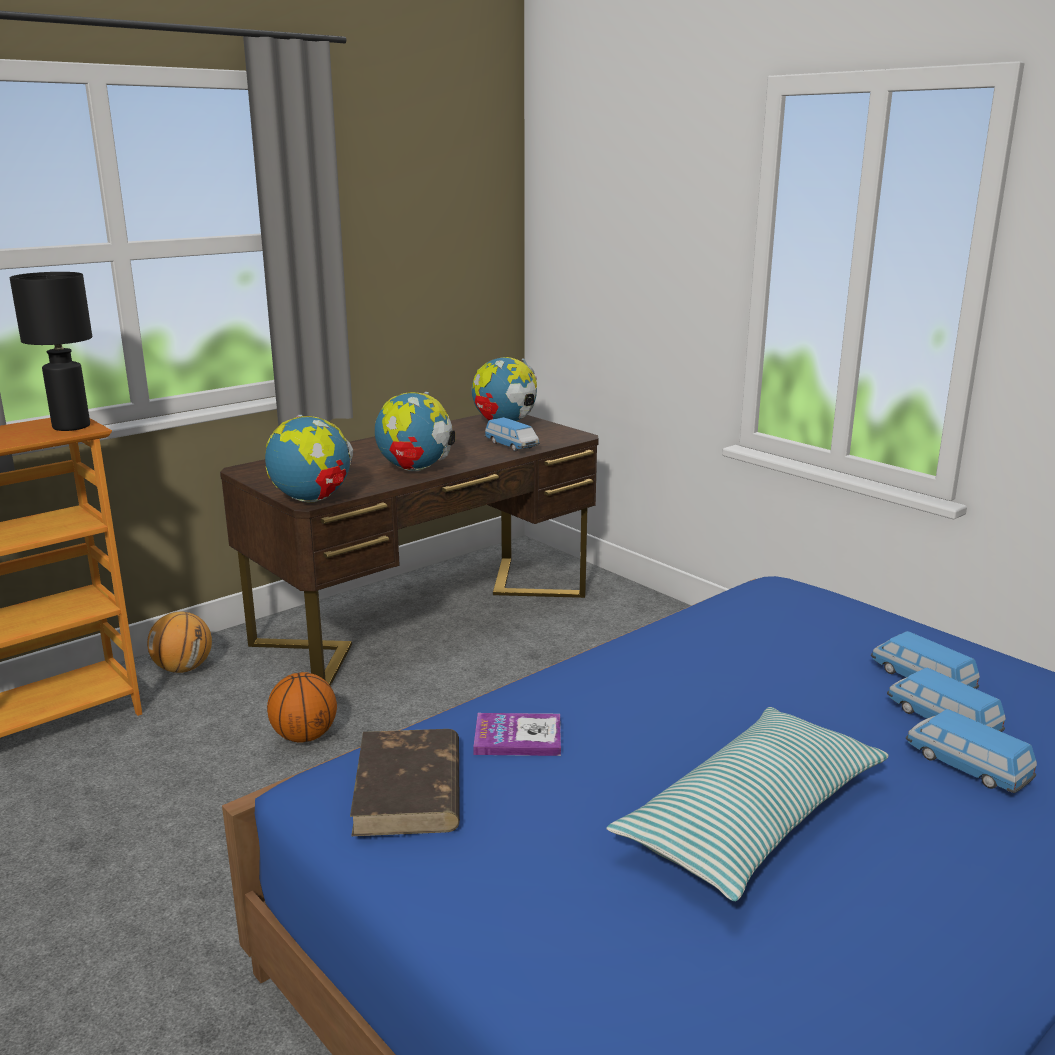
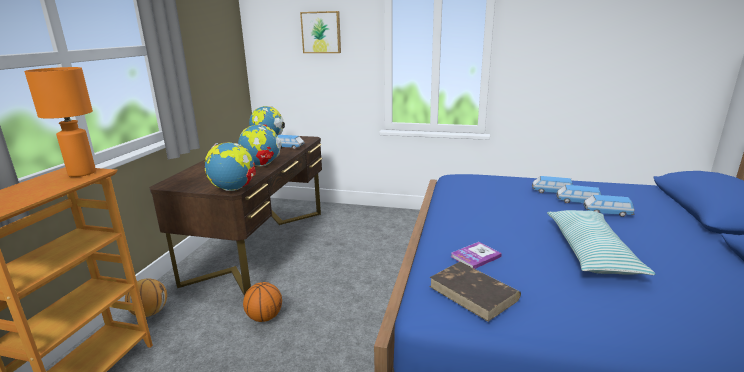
camera: 35 degrees left, 0 degrees up
black table lamp [10,272,92,431] -> orange table lamp [24,67,96,177]
none -> picture [300,11,341,53]

